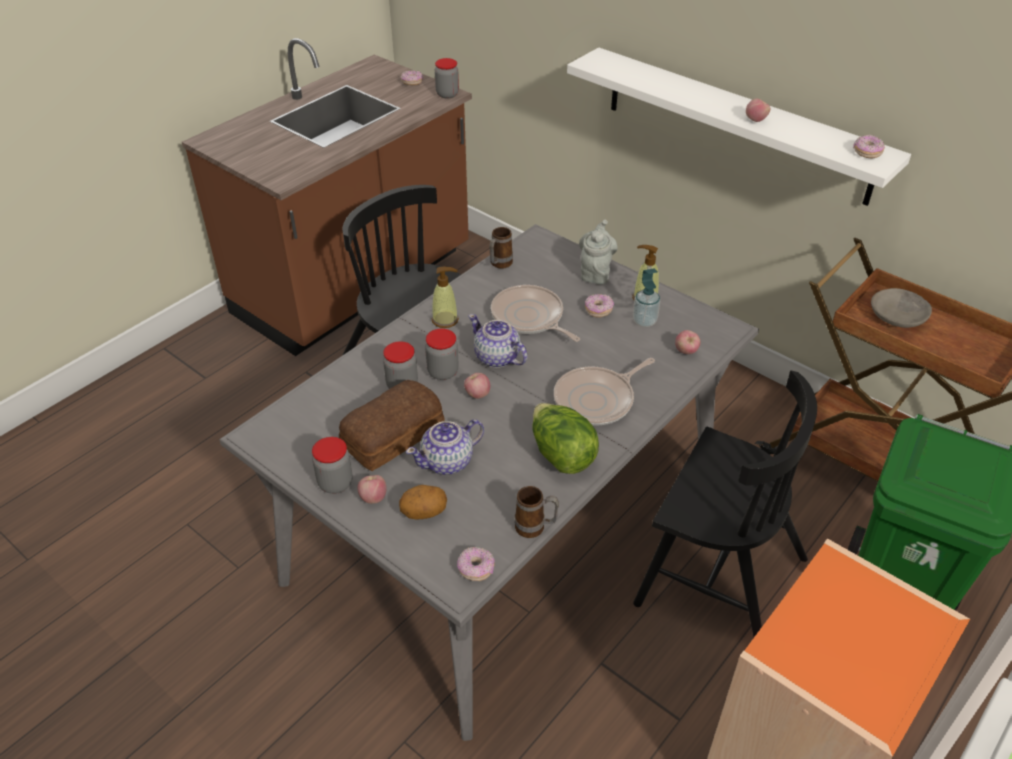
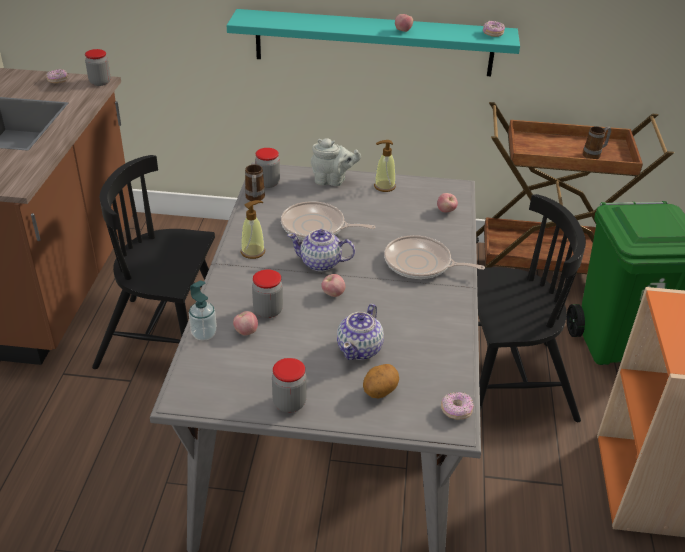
camera: 35 degrees left, 5 degrees down
bread [339,380,445,471] -> none
apple [357,475,387,504] -> apple moved to [233,311,258,336]
jar [425,329,459,380] -> jar moved to [255,148,280,188]
mug [515,486,559,538] -> mug moved to [583,126,611,159]
lettuce [532,403,599,474] -> none
frying pan [554,358,655,426] -> frying pan turned 90 degrees clockwise [384,235,485,279]
white shelf [567,47,911,206] -> turquoise shelf [227,9,520,76]
grey teapot [579,220,618,284] -> grey teapot turned 120 degrees clockwise [311,138,361,186]
donut [585,294,614,318] -> none
soap dispenser [633,269,660,327] -> soap dispenser moved to [189,280,217,341]
grey bowl [871,288,932,328] -> none

